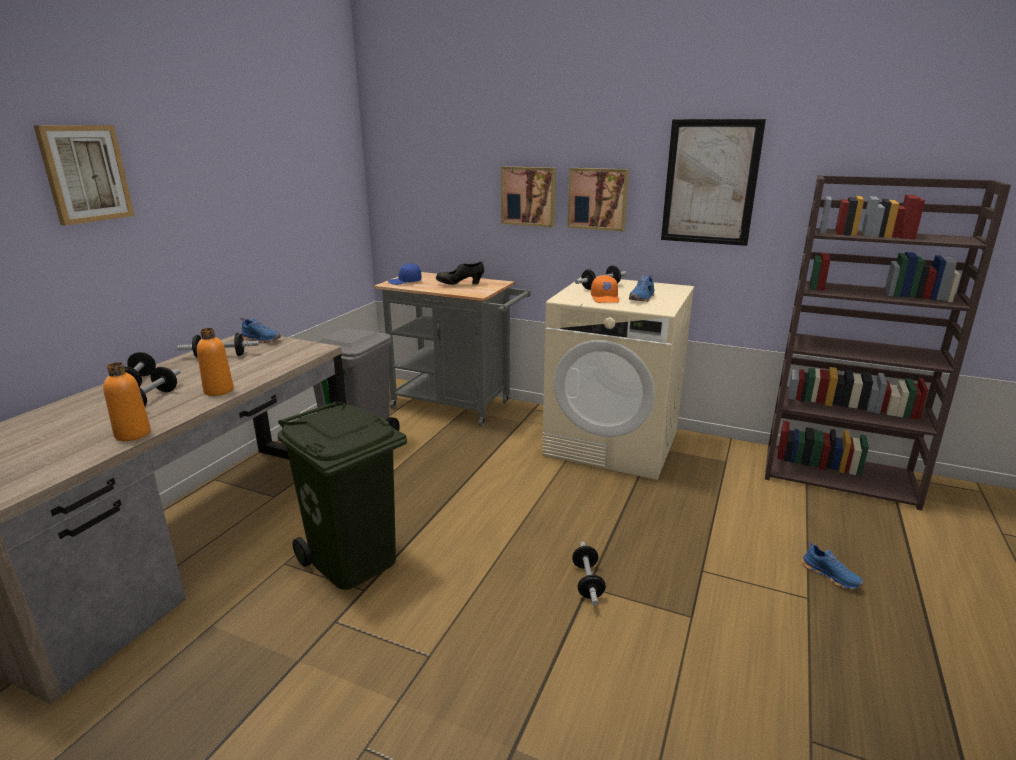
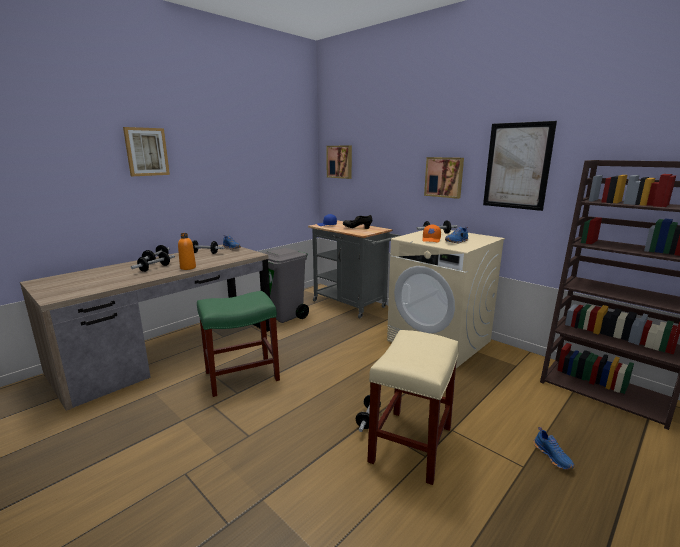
camera: 20 degrees right, 5 degrees down
orange bottle [103,362,151,441] -> none
green trash can [277,402,407,589] -> green stool [197,291,280,397]
picture [501,166,556,227] -> picture moved to [326,146,352,179]
none -> beige stool [367,330,459,485]

